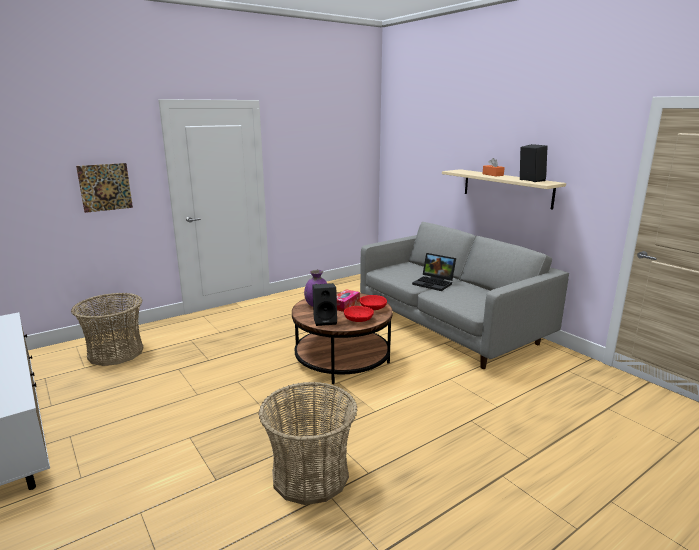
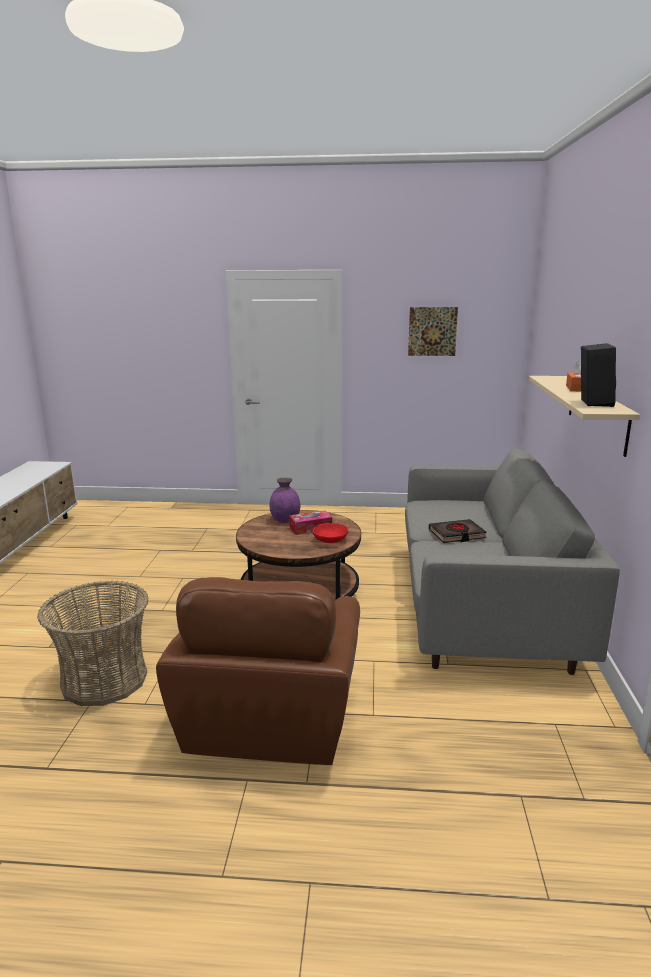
camera: 40 degrees right, 0 degrees up
basket [71,293,144,366] -> none
picture [76,163,133,213] -> picture moved to [408,307,458,356]
black speaker [312,283,337,326] -> none
red bowl [344,306,374,322] -> none
laptop [412,253,456,291] -> black book [428,519,487,543]
none -> brown armchair [156,577,360,765]

